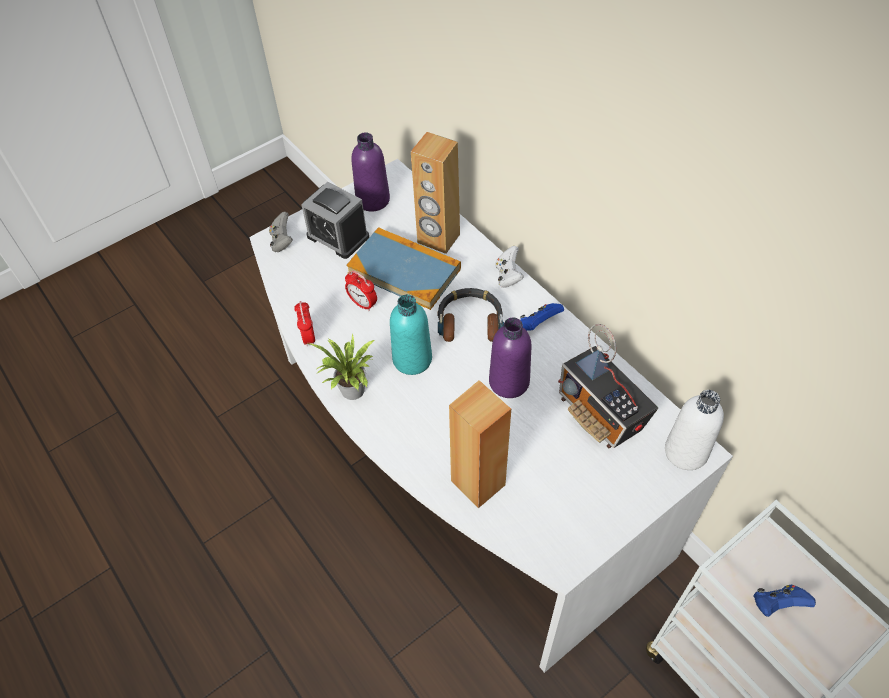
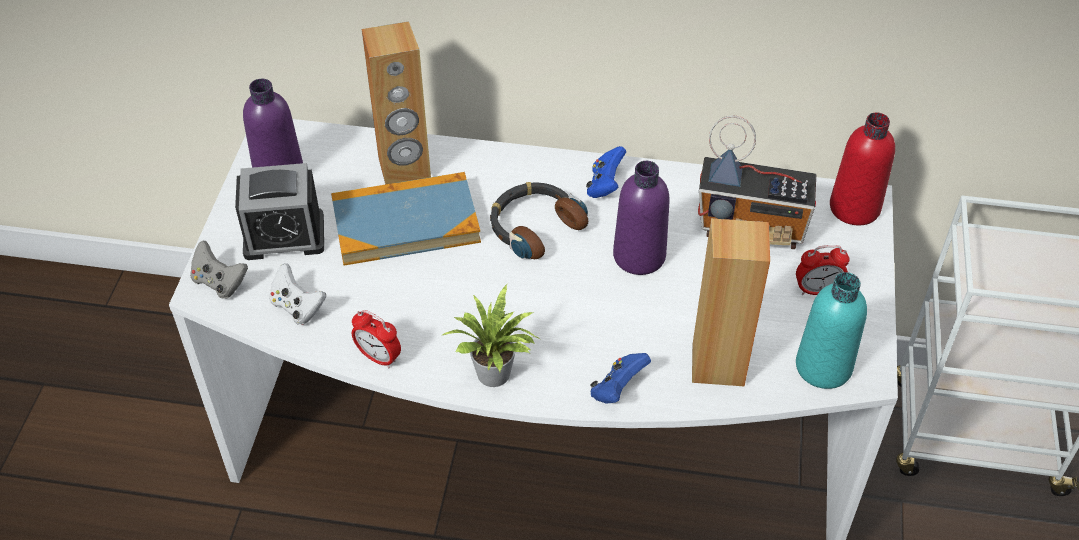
camera: 45 degrees left, 5 degrees down
alarm clock [345,271,377,311] -> alarm clock moved to [796,245,850,295]
turquoise bottle [390,294,432,375] -> turquoise bottle moved to [796,272,867,389]
white game controller [495,246,524,288] -> white game controller moved to [269,263,326,325]
white bottle [665,390,724,470] -> red bottle [830,112,895,225]
blue game controller [754,585,816,617] -> blue game controller moved to [590,353,651,404]

